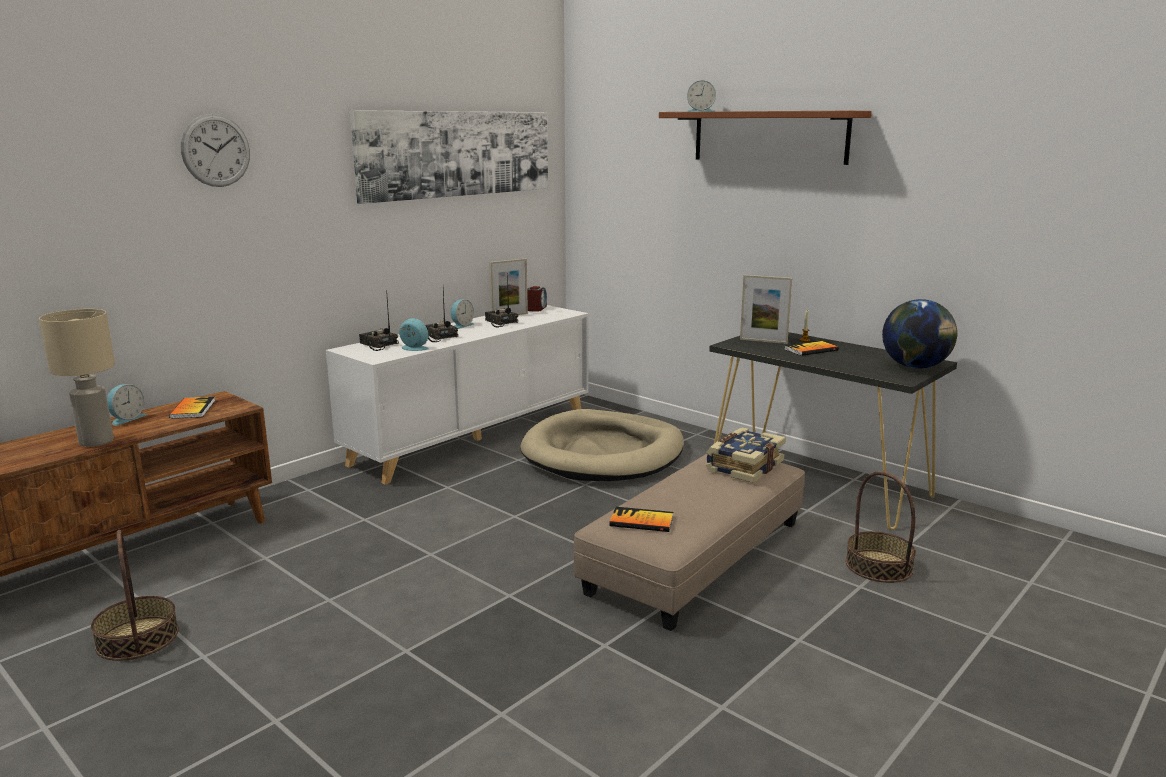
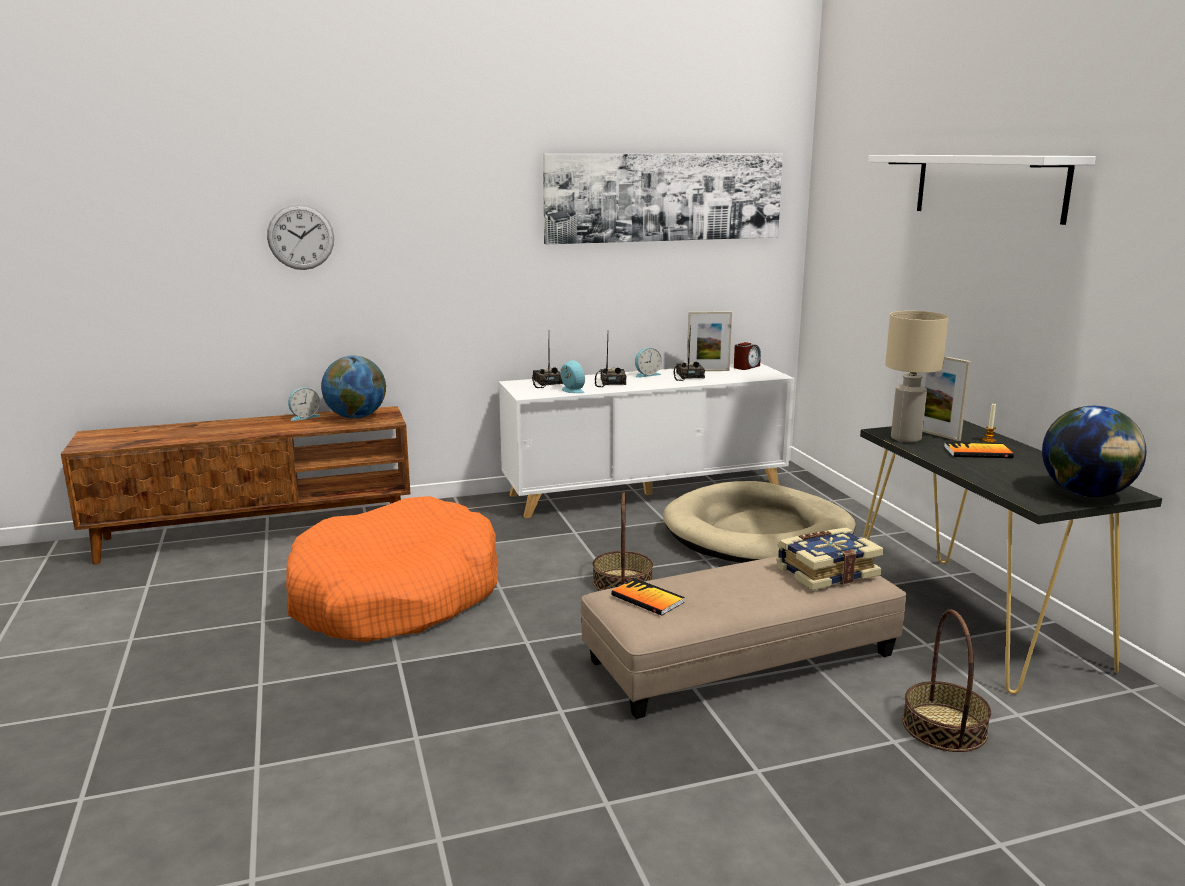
camera: 30 degrees right, 0 degrees up
beige table lamp [39,309,115,447] -> beige table lamp moved to [885,311,949,442]
basket [91,530,179,661] -> basket moved to [593,492,653,591]
book [169,396,215,419] -> globe [321,356,386,419]
wall clock [181,114,250,187] -> wall clock moved to [267,204,334,270]
brown shelf [659,111,872,165] -> white shelf [868,155,1096,225]
alarm clock [687,80,716,112] -> none
none -> orange dog bed [286,496,498,642]

